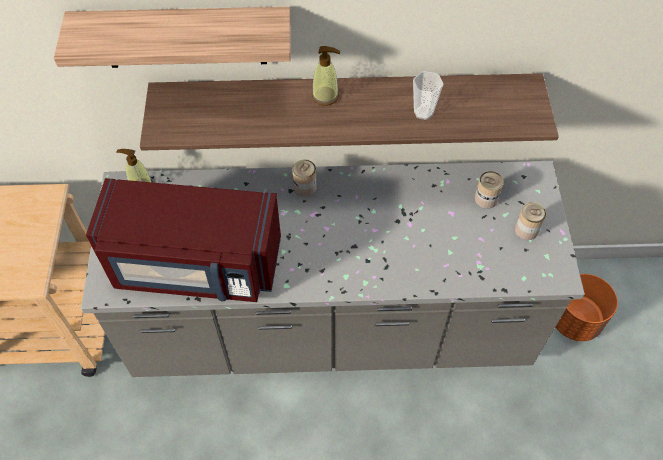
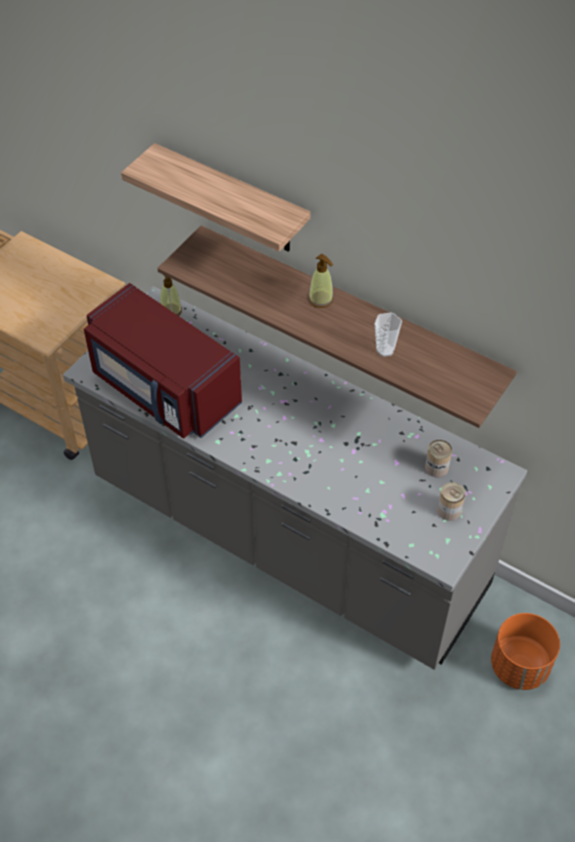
camera: 35 degrees right, 5 degrees down
can [292,159,316,197] -> none

